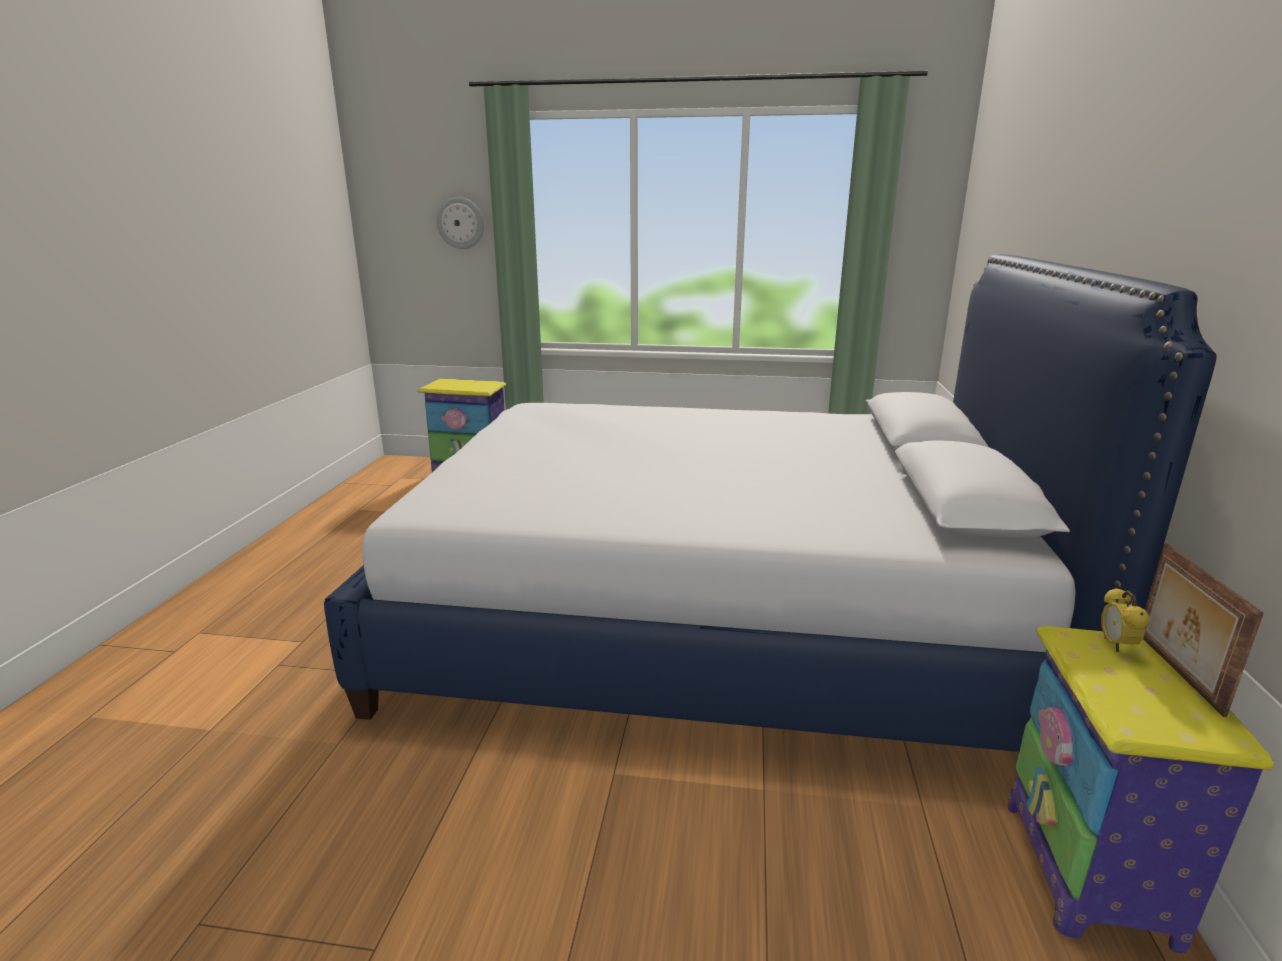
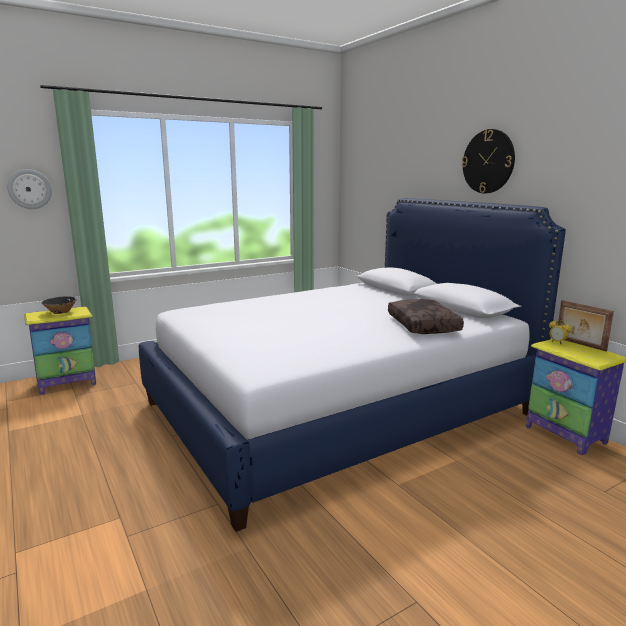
camera: 40 degrees left, 5 degrees down
none -> black bowl [42,296,77,314]
none -> brown pillow [388,299,464,334]
none -> wall clock [462,129,515,193]

